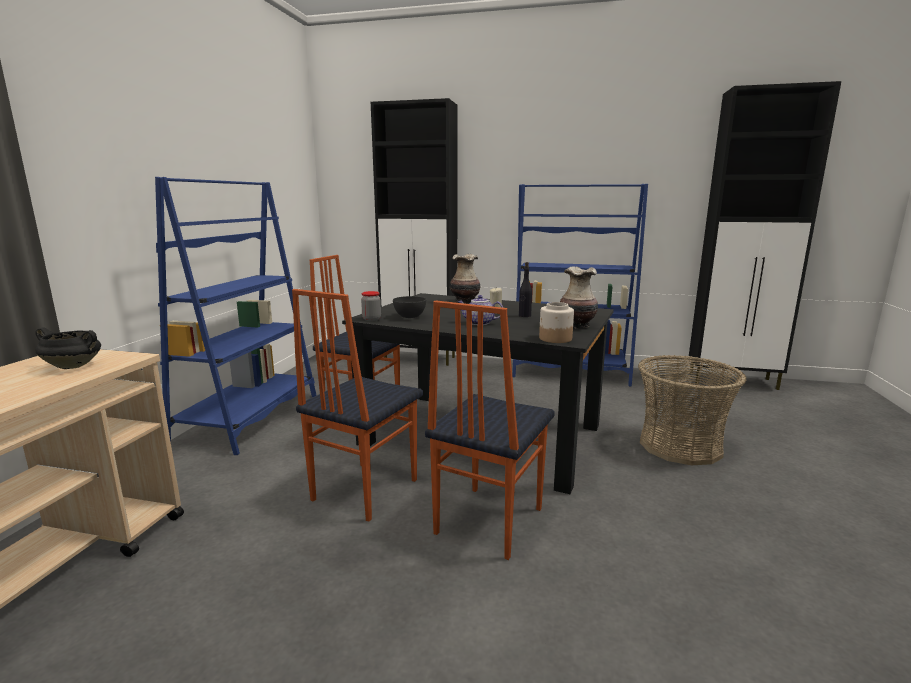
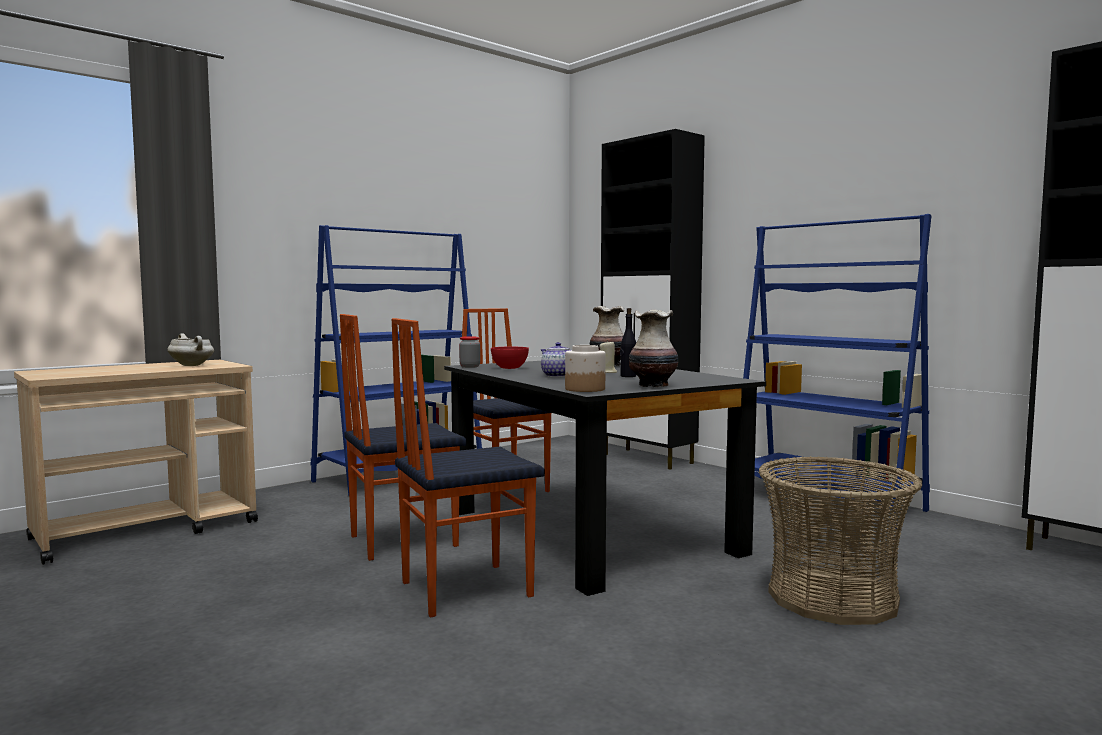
camera: 35 degrees right, 10 degrees down
black cooking pot [35,327,101,369] -> white cooking pot [167,334,214,366]
grey bowl [393,296,426,318] -> red bowl [491,347,529,369]

